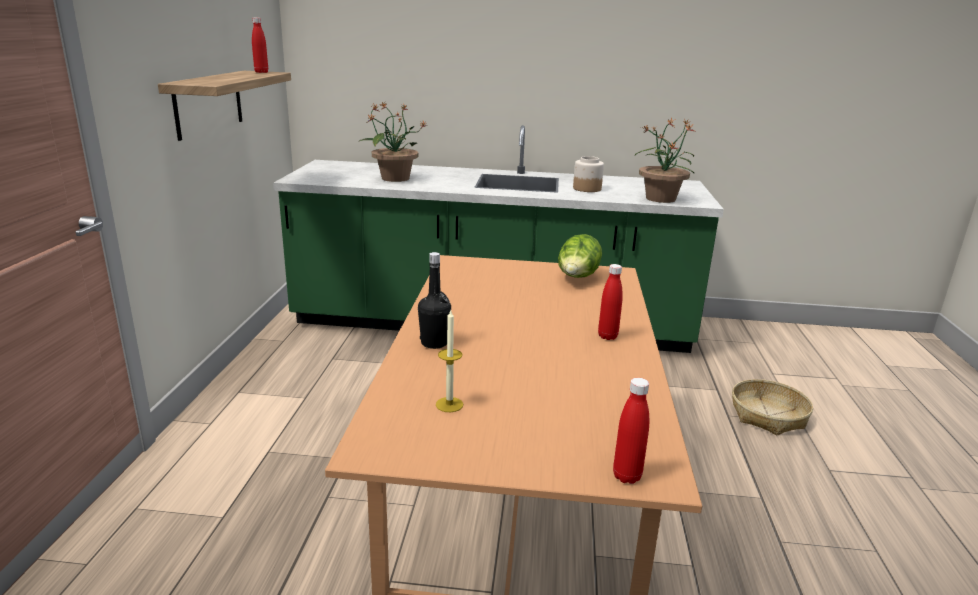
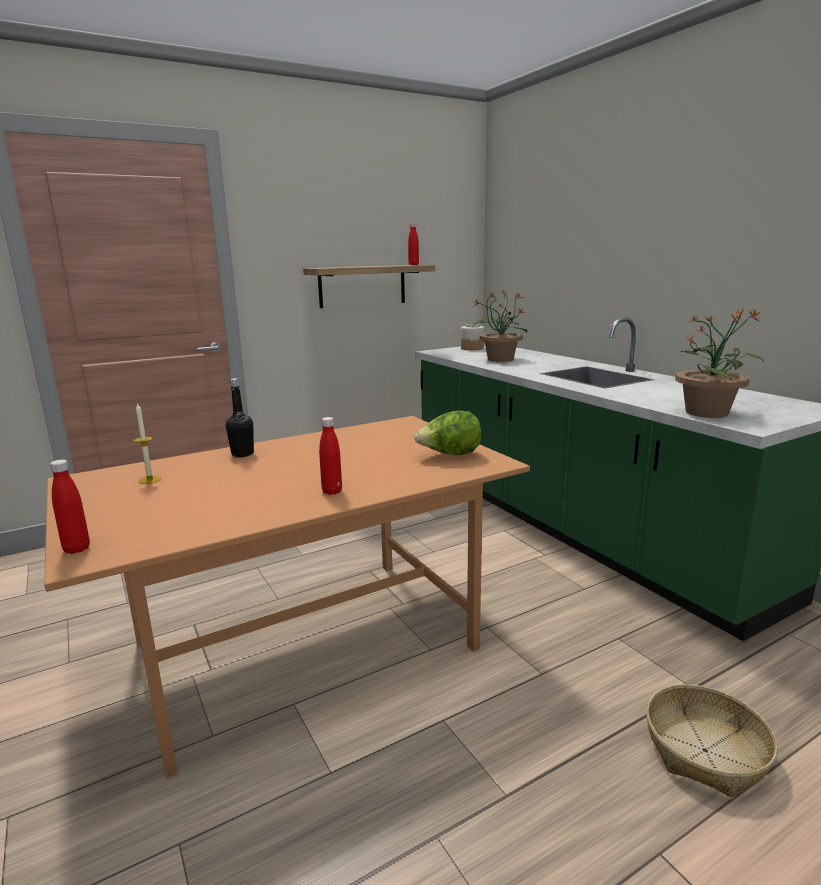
camera: 55 degrees right, 5 degrees down
jar [573,156,604,192] -> jar moved to [461,323,484,350]

